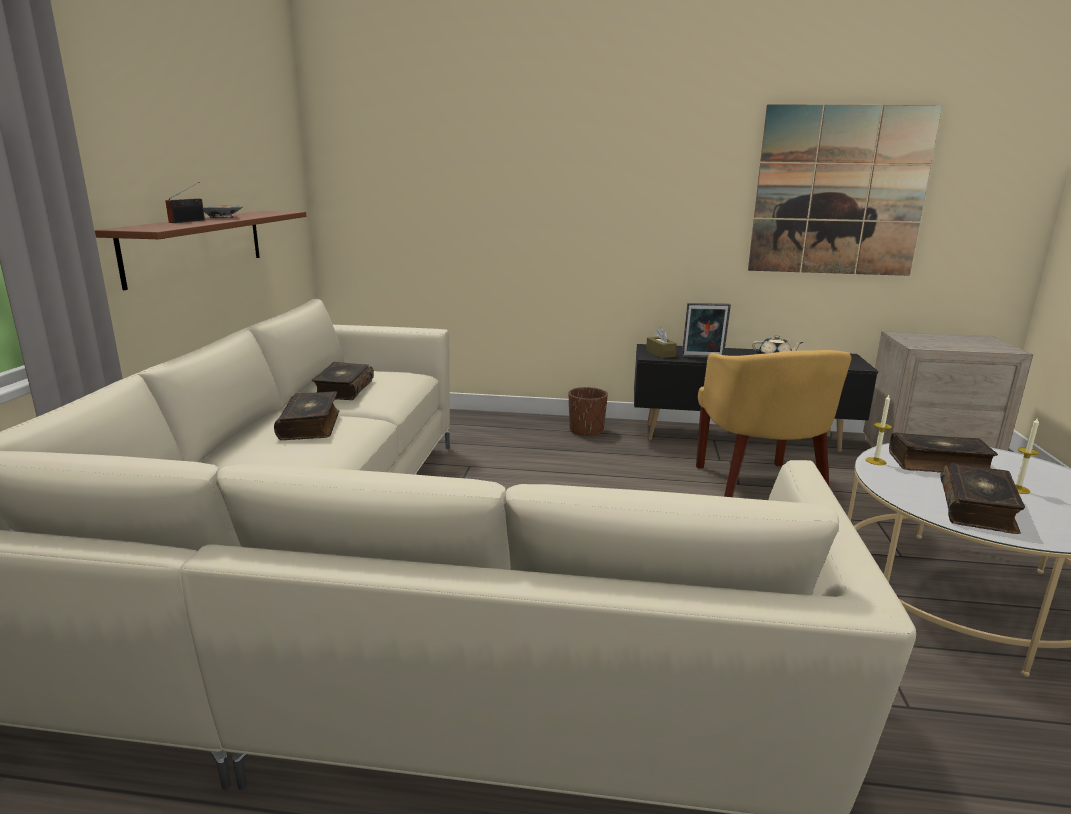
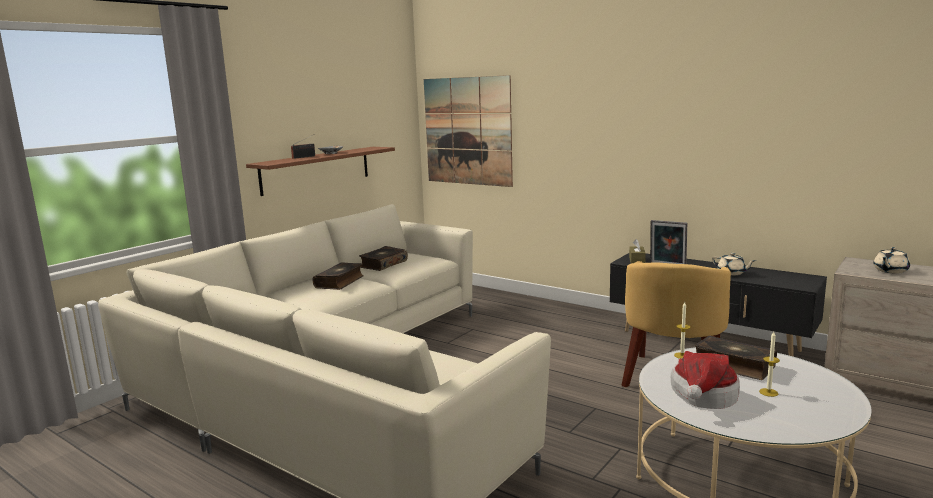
camera: 30 degrees right, 5 degrees down
brown planter [569,387,608,436] -> none
picture [748,104,942,276] -> picture moved to [424,75,513,187]
book [940,463,1025,534] -> hat [671,351,740,409]
none -> beige teapot [873,247,910,274]

